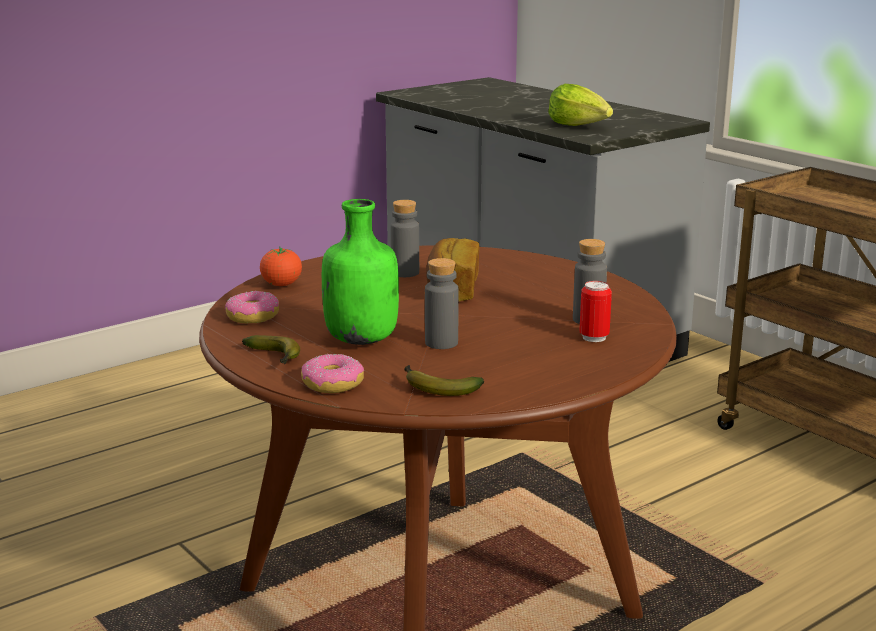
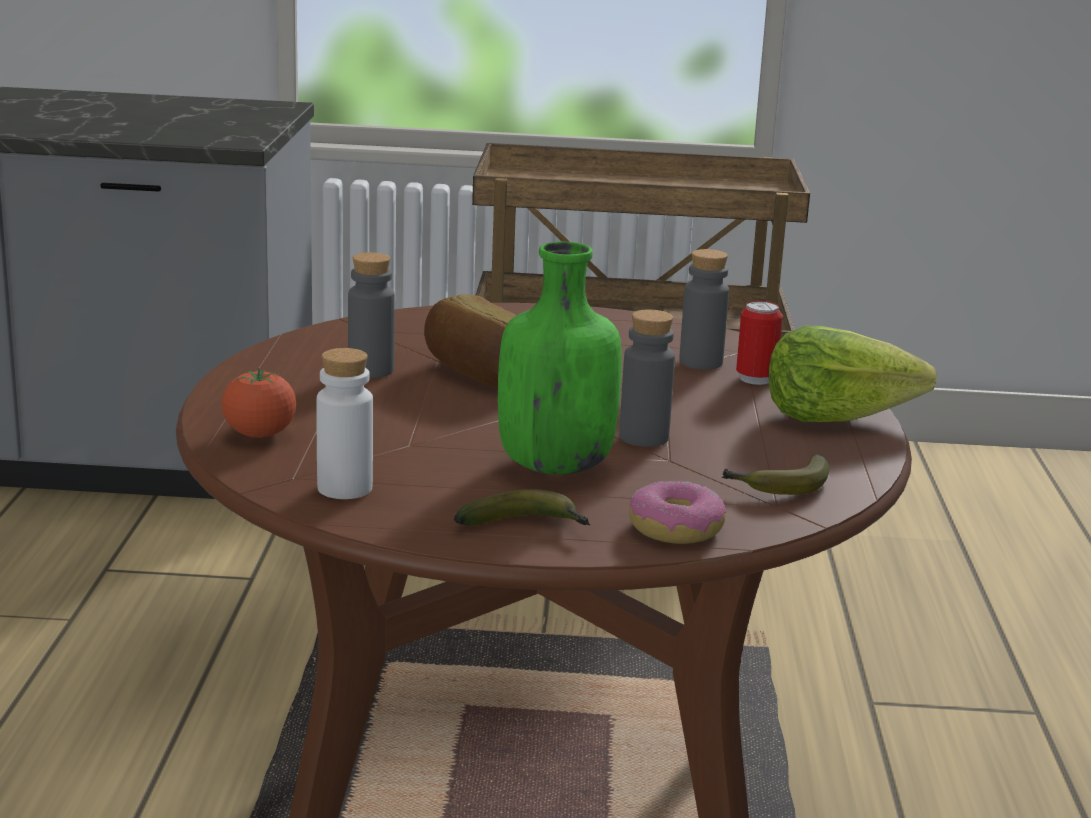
camera: 50 degrees left, 0 degrees up
donut [225,290,279,323] -> white bottle [316,348,373,499]
lettuce [548,84,613,126] -> lettuce moved to [769,326,937,422]

